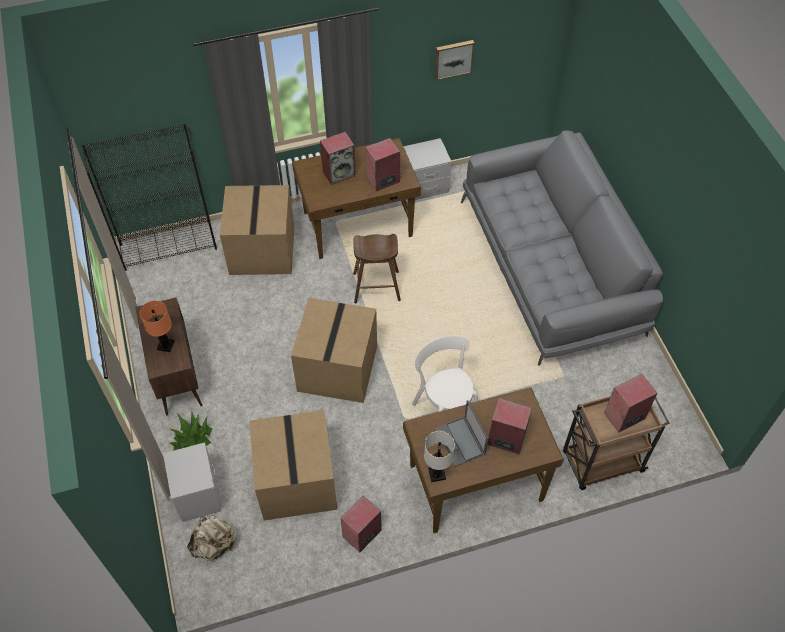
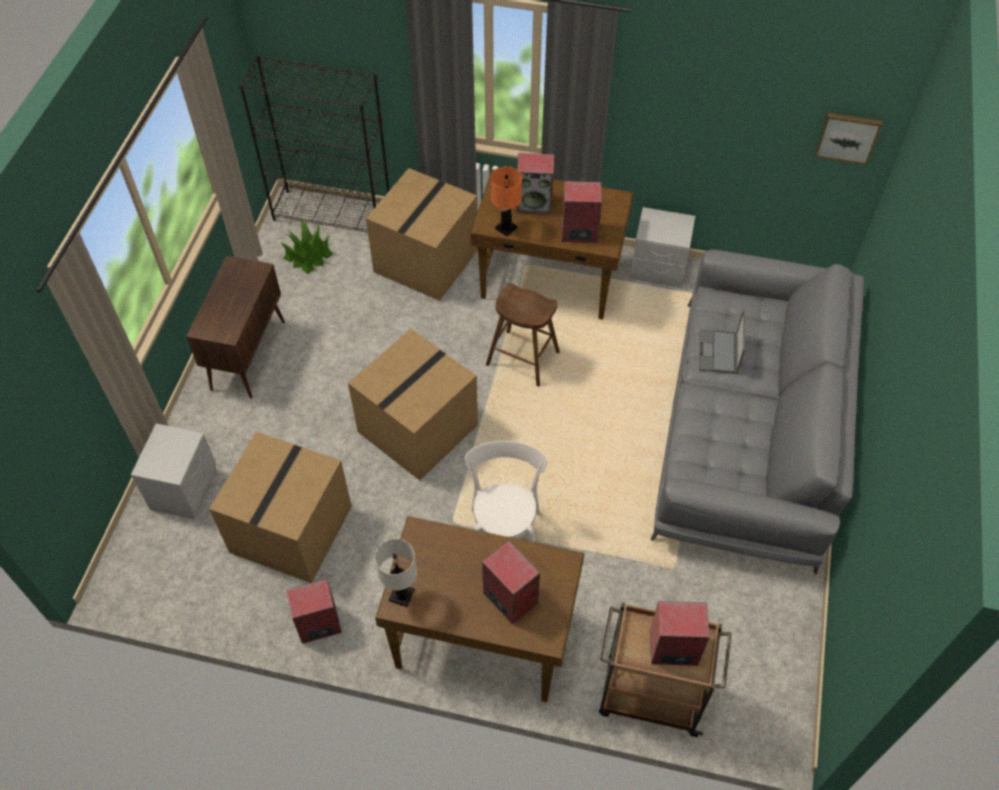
camera: 30 degrees right, 0 degrees up
orange table lamp [140,301,174,352] -> orange table lamp moved to [491,166,522,236]
potted plant [169,410,213,451] -> potted plant moved to [280,217,333,274]
beige backpack [187,515,237,561] -> none
picture [435,40,474,81] -> picture moved to [815,113,882,165]
laptop [435,400,488,467] -> laptop moved to [699,309,745,374]

